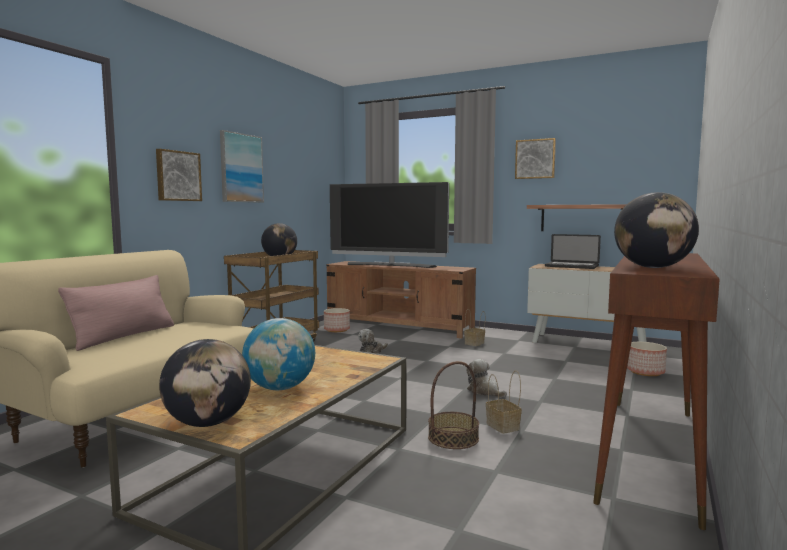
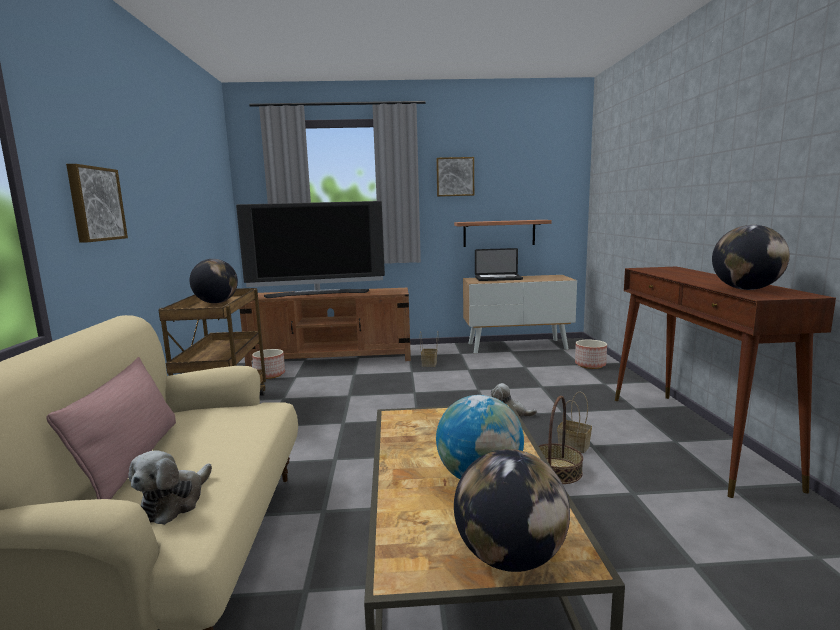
camera: 30 degrees left, 5 degrees up
picture [220,130,264,203] -> none
plush toy [358,329,388,354] -> plush toy moved to [128,450,212,525]

